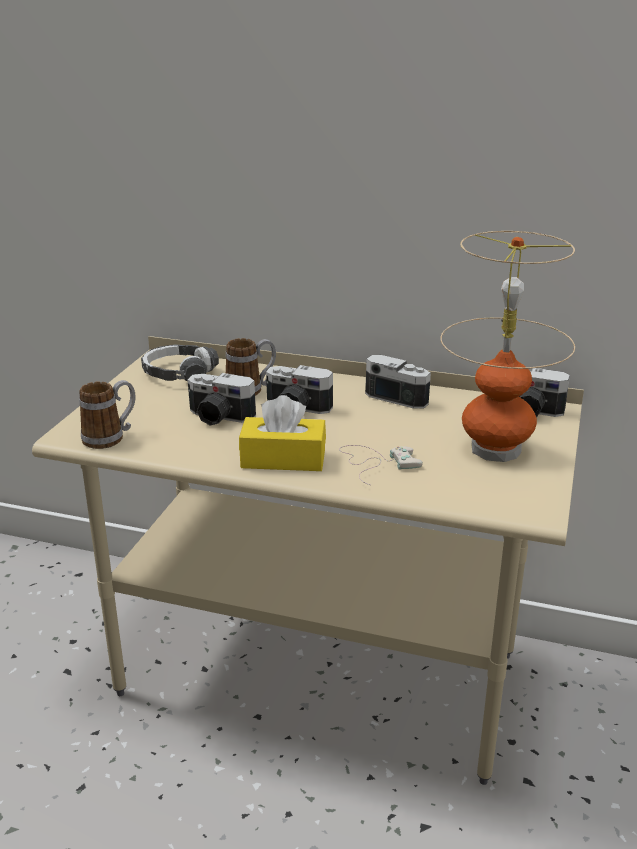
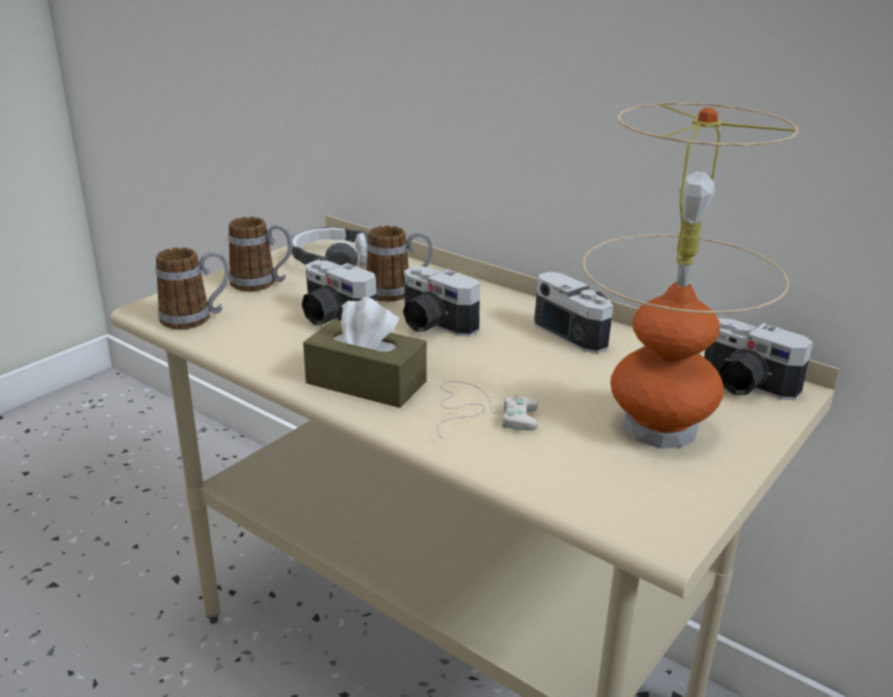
camera: 20 degrees right, 0 degrees up
yellow tissue box [239,395,326,471] -> brown tissue box [303,297,427,408]
none -> mug [228,217,293,291]

